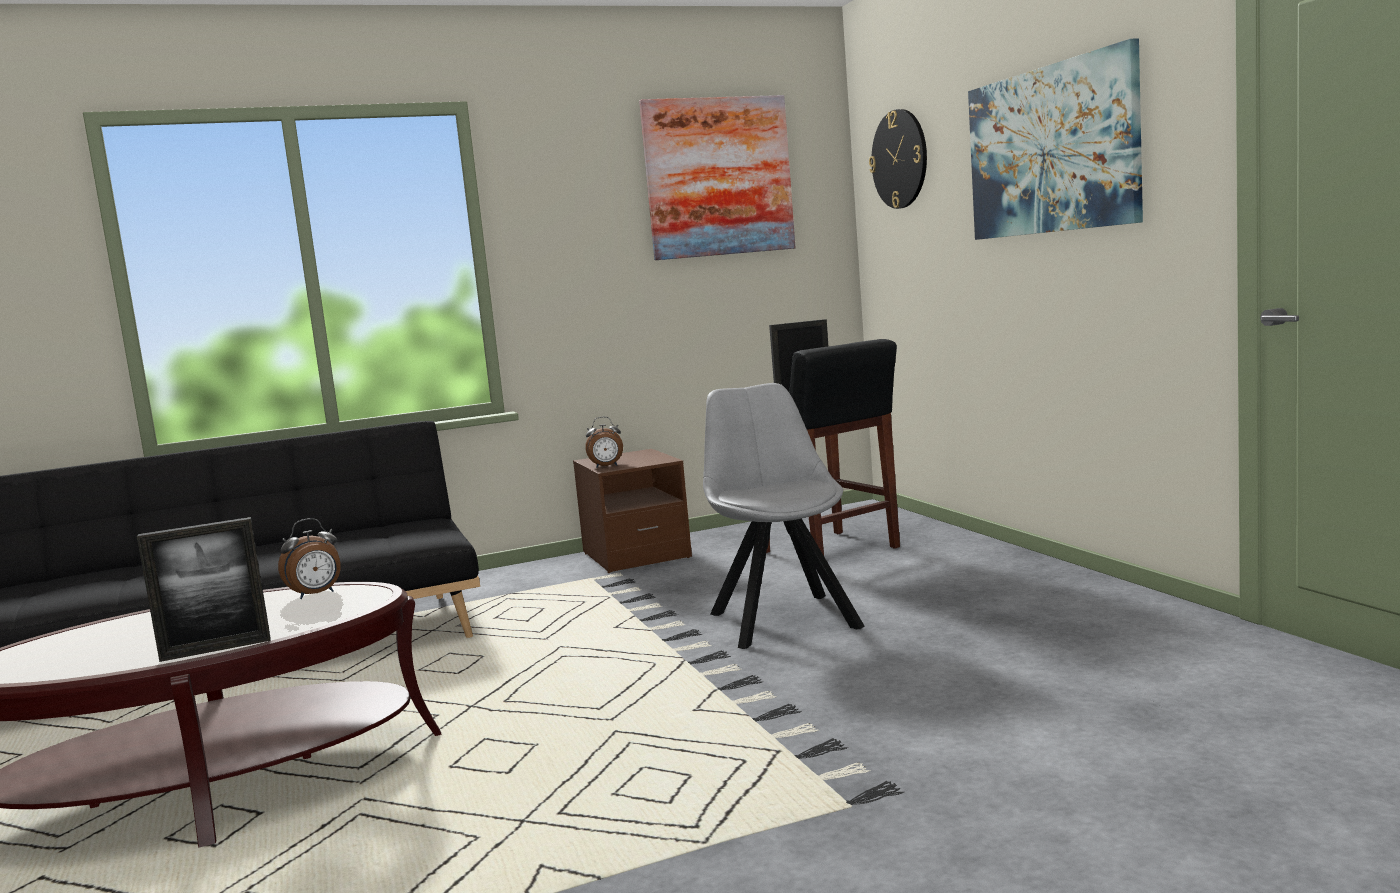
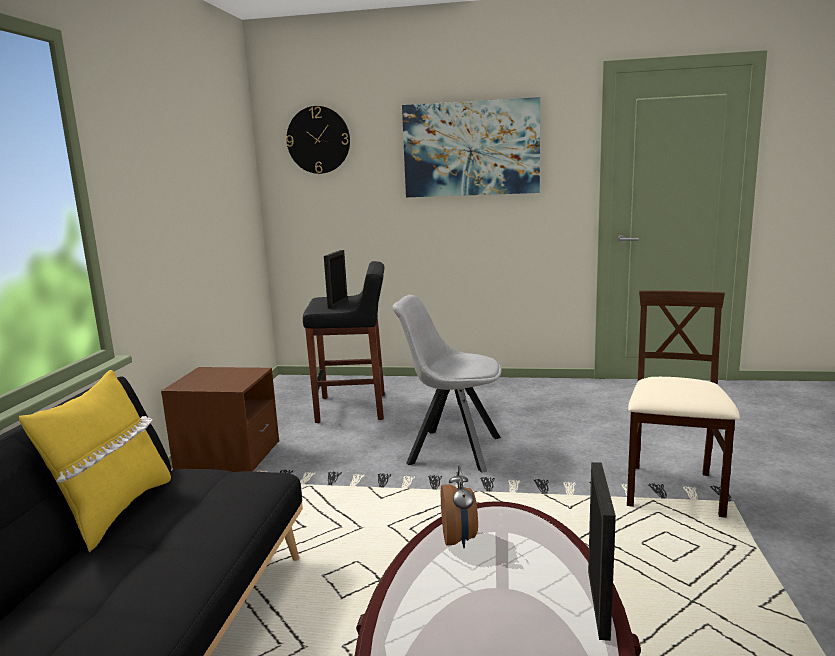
camera: 60 degrees left, 5 degrees up
alarm clock [585,417,623,468] -> none
picture [639,95,796,260] -> none
none -> yellow pillow [19,370,171,552]
none -> beige chair [627,290,740,518]

